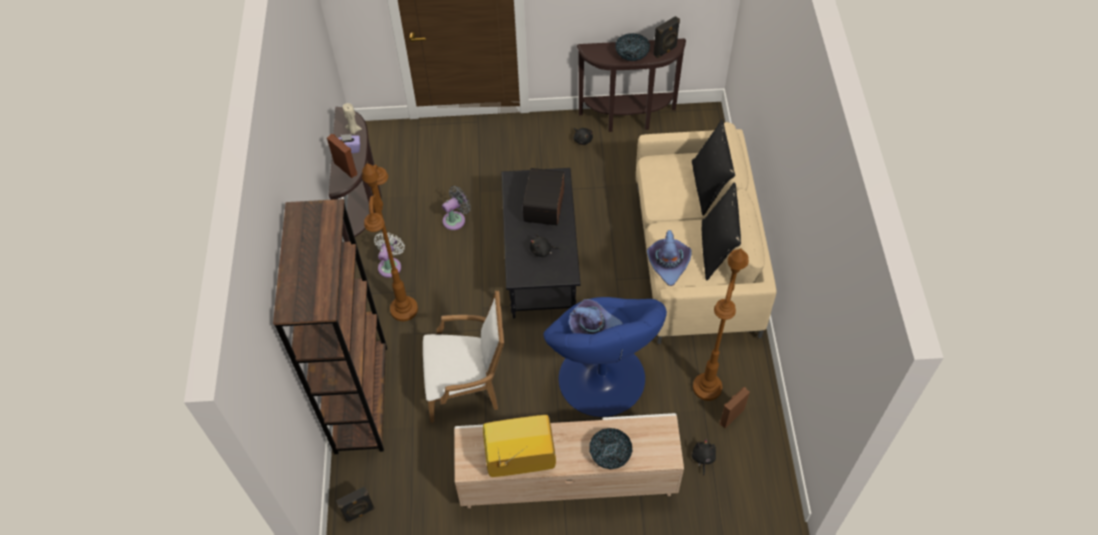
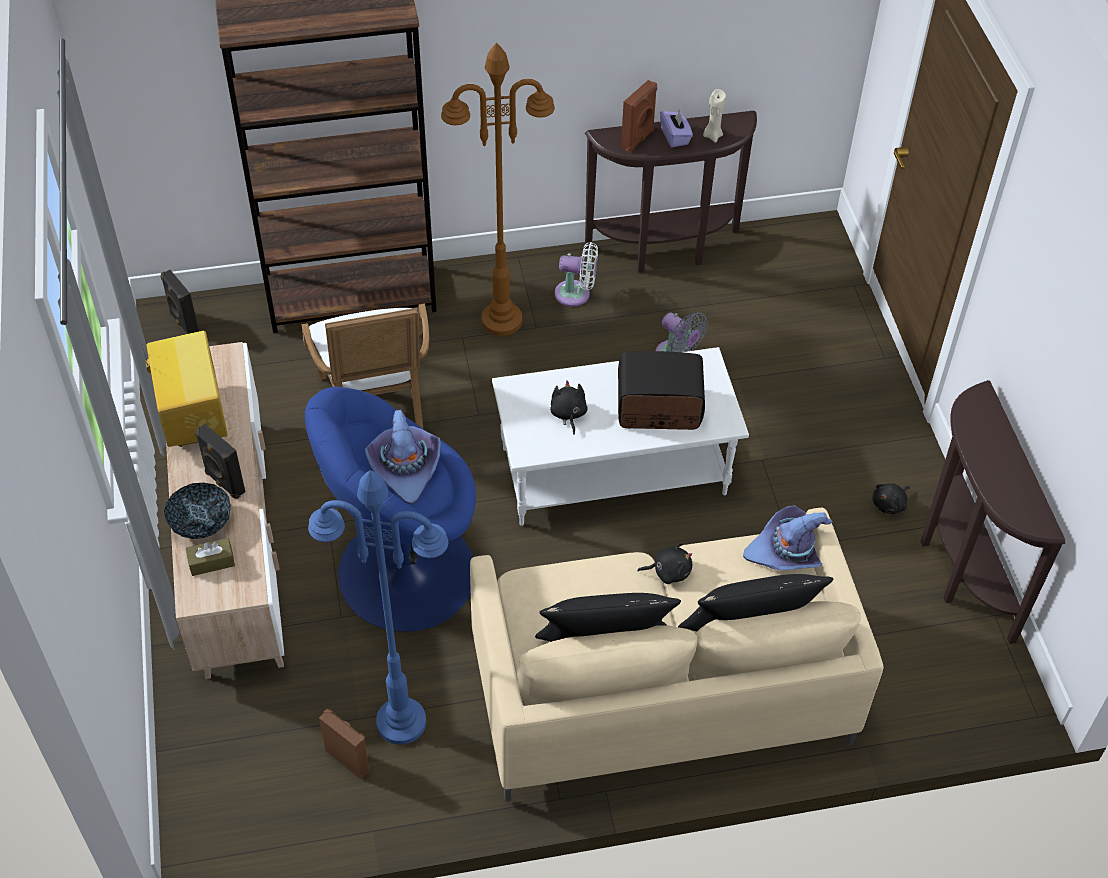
camera: 80 degrees right, 5 degrees down
black coffee table [501,168,581,318] -> white coffee table [492,347,749,526]
bowl [615,33,650,61] -> none
purple hat [647,230,692,286] -> purple hat moved to [743,505,832,570]
black speaker [653,16,680,58] -> black speaker moved to [195,424,245,499]
black plush toy [692,439,716,476] -> black plush toy moved to [637,542,692,584]
brown floor lamp [693,248,749,401] -> blue floor lamp [308,470,448,745]
none -> brown tissue box [186,538,235,576]

